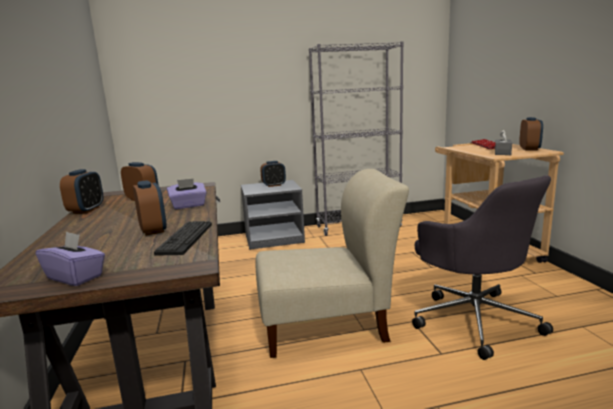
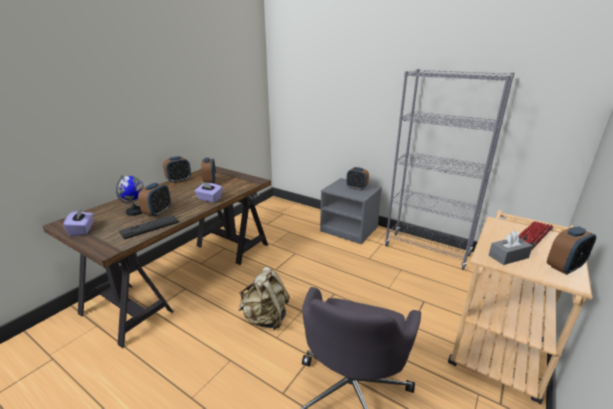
camera: 45 degrees right, 10 degrees up
beige chair [255,169,409,358] -> beige backpack [238,267,290,330]
none -> globe [116,175,144,216]

